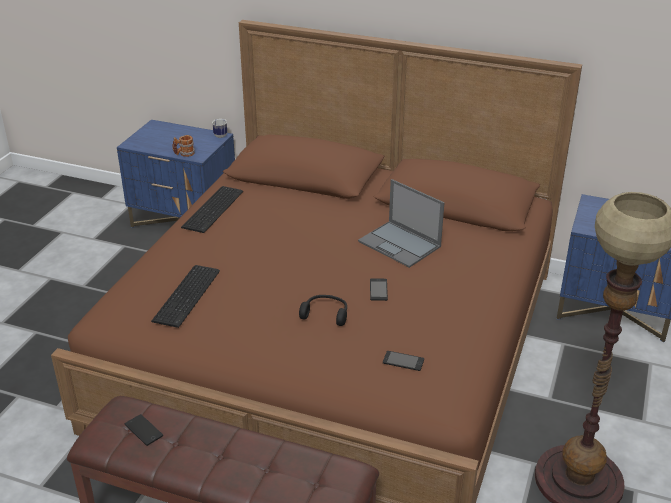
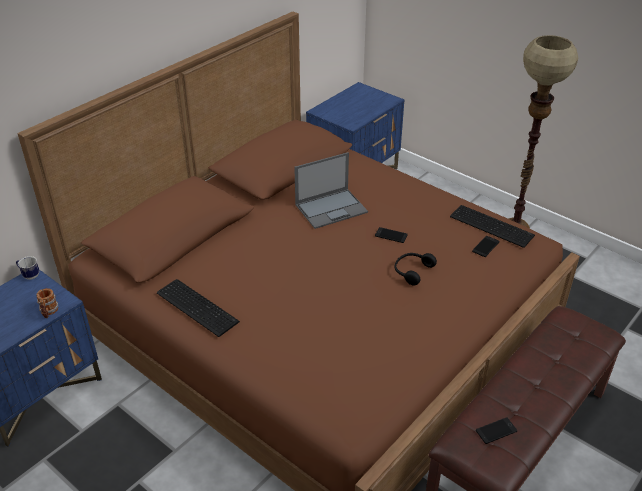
camera: 70 degrees left, 5 degrees up
keyboard [151,265,220,328] -> keyboard moved to [450,205,535,248]

